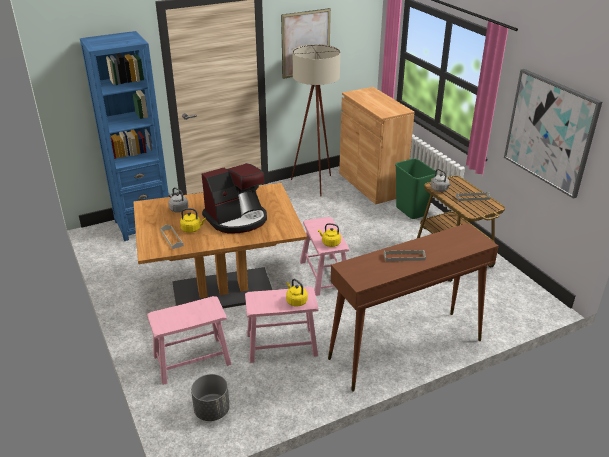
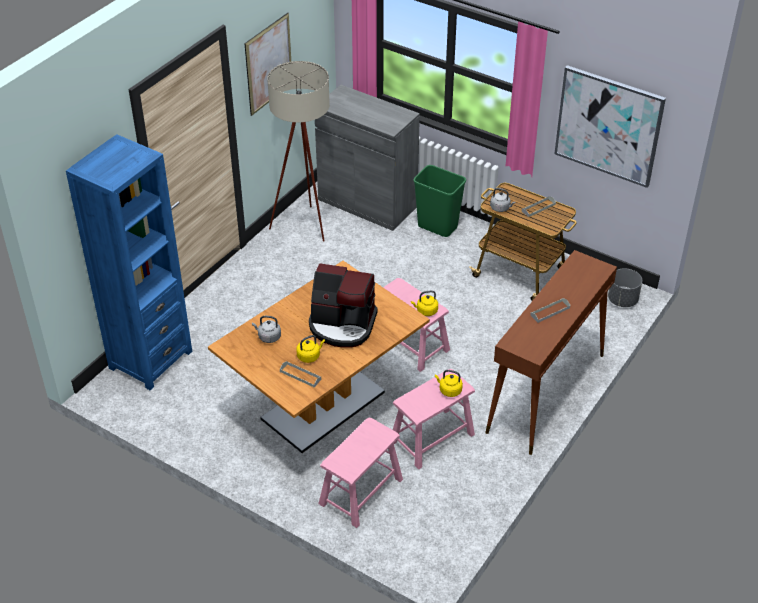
camera: 30 degrees left, 10 degrees up
grey planter [191,374,230,421] -> grey planter moved to [608,268,642,307]
coffee machine [201,163,267,234] -> coffee machine turned 75 degrees clockwise [309,263,378,348]
brown cabinet [339,87,414,205] -> grey cabinet [315,85,420,231]

